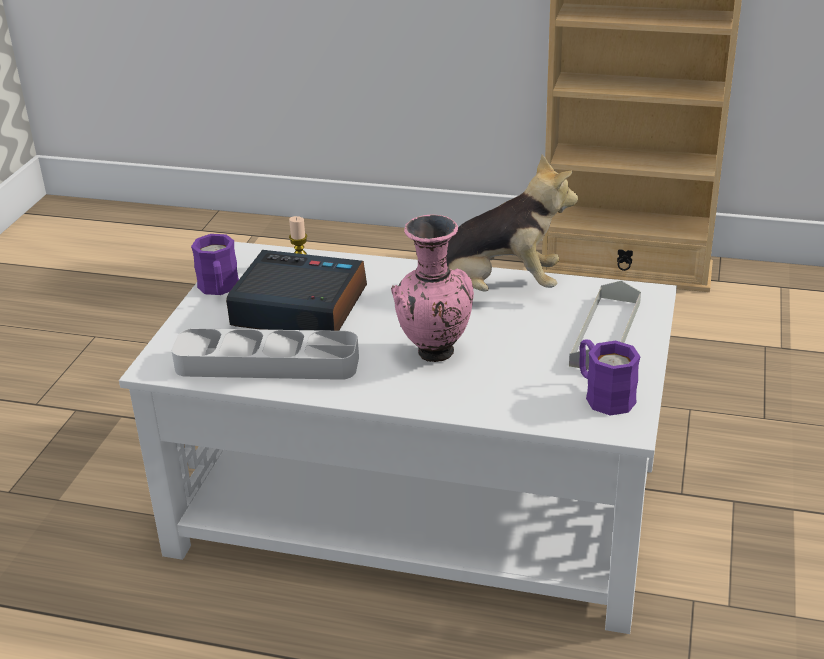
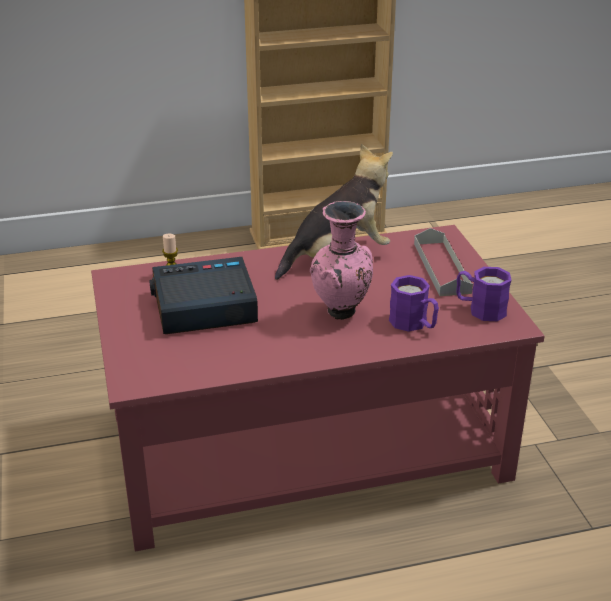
camera: 30 degrees left, 0 degrees up
white coffee table [119,242,677,634] -> red coffee table [91,225,545,552]
grey tray [171,328,359,380] -> none
purple mug [191,234,239,295] -> purple mug moved to [389,275,439,332]

